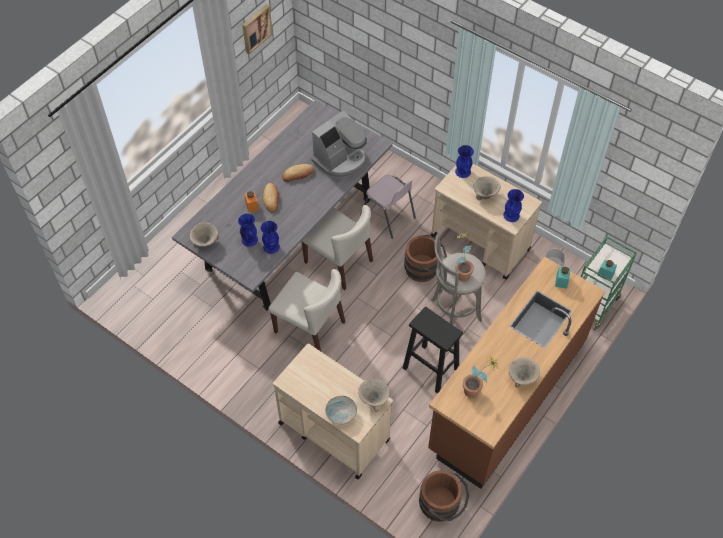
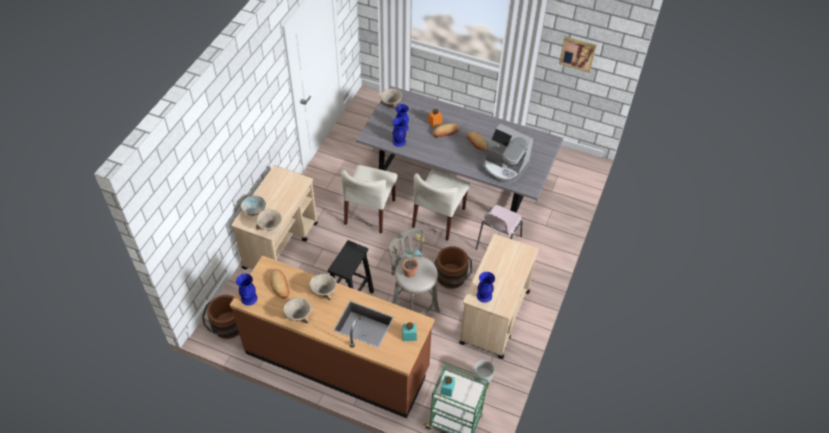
camera: 75 degrees right, 5 degrees down
blue vase [455,145,474,178] -> blue vase moved to [236,274,257,306]
potted plant [463,355,498,398] -> bread [270,269,289,298]
beige bowl [473,176,501,200] -> beige bowl moved to [309,274,337,300]

